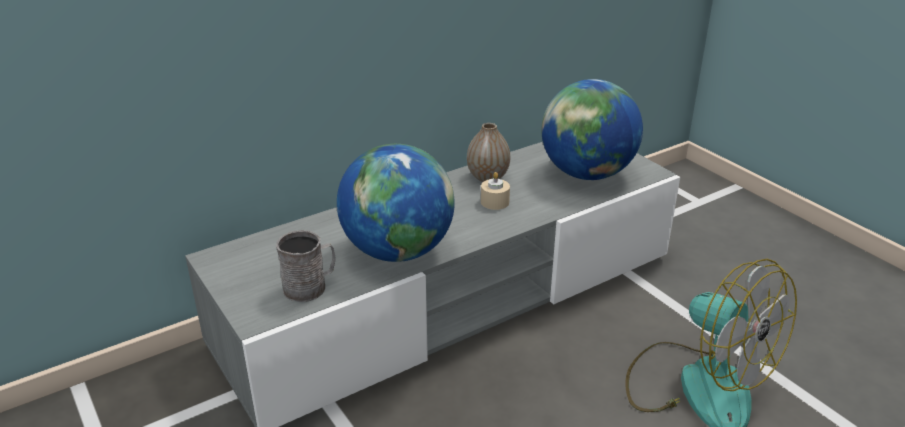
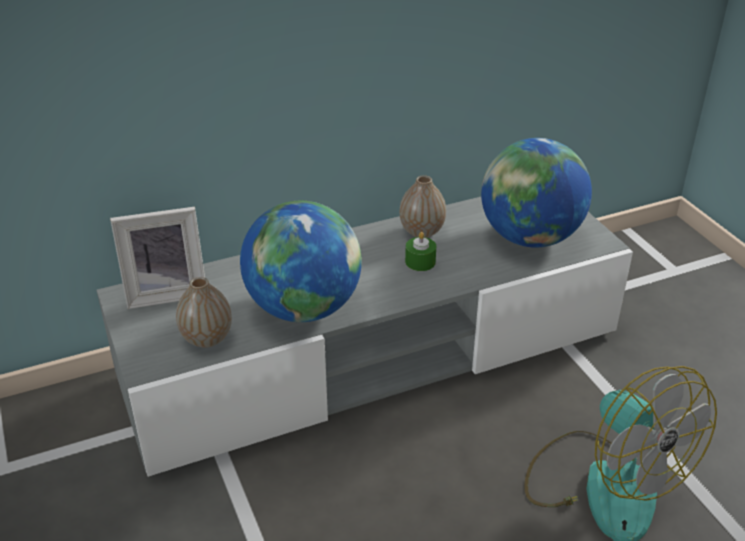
camera: 10 degrees right, 5 degrees up
grey mug [276,230,336,302] -> vase [176,277,232,348]
beige candle [481,172,510,210] -> green candle [405,232,436,271]
none -> picture frame [110,207,205,309]

